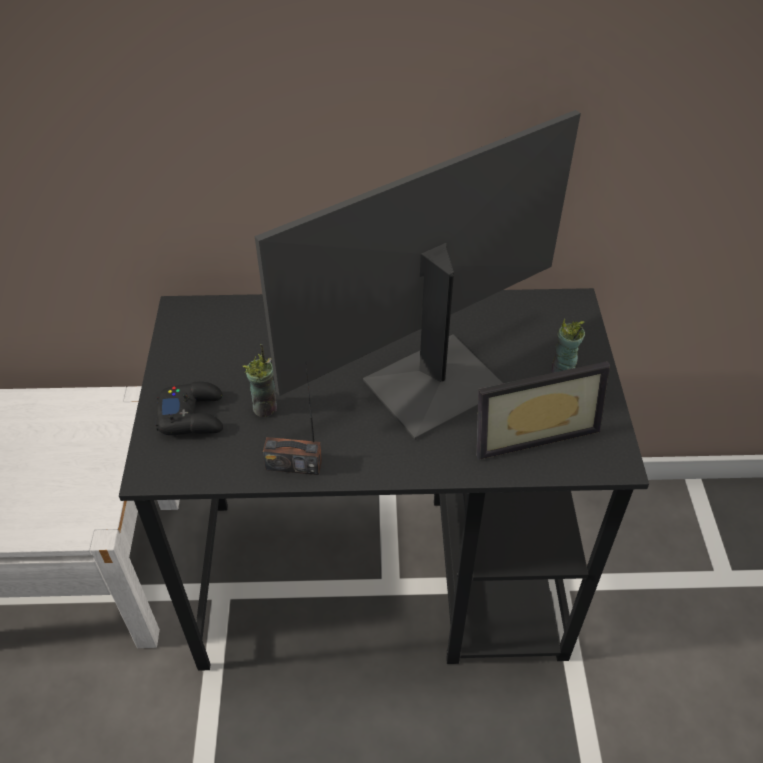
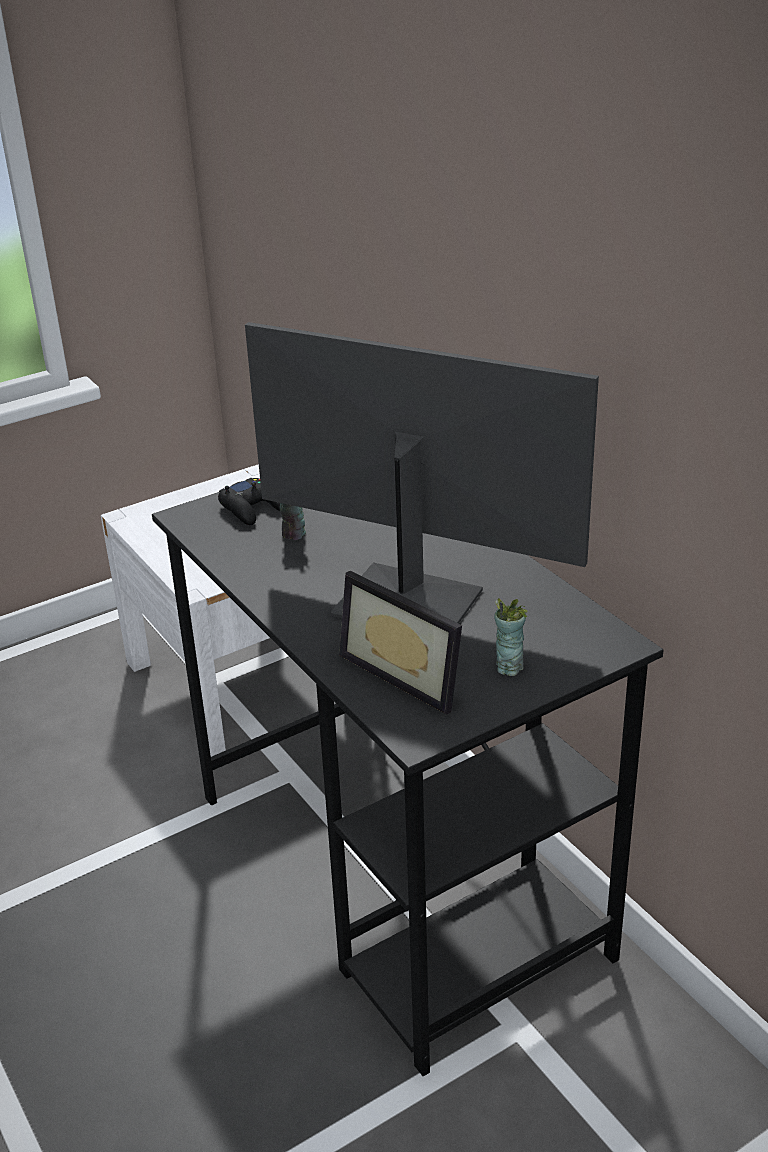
camera: 60 degrees right, 15 degrees down
radio [263,365,322,475] -> none

